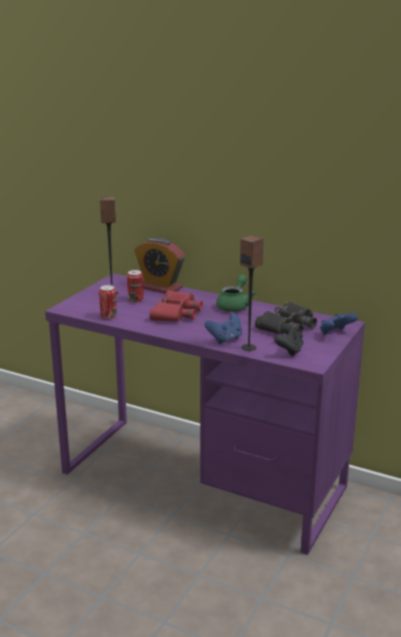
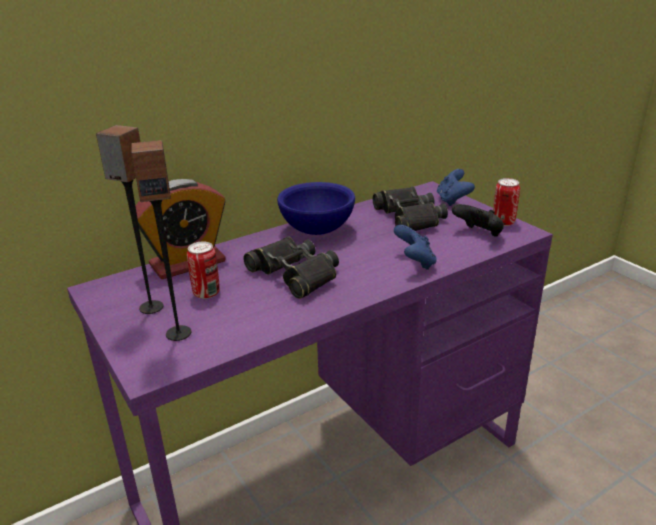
camera: 60 degrees left, 5 degrees up
can [99,285,117,319] -> can moved to [493,178,520,226]
red binoculars [150,290,203,322] -> black binoculars [243,237,339,299]
green teapot [216,275,256,312] -> blue bowl [277,182,355,235]
speaker [240,235,264,351] -> speaker moved to [131,140,191,341]

